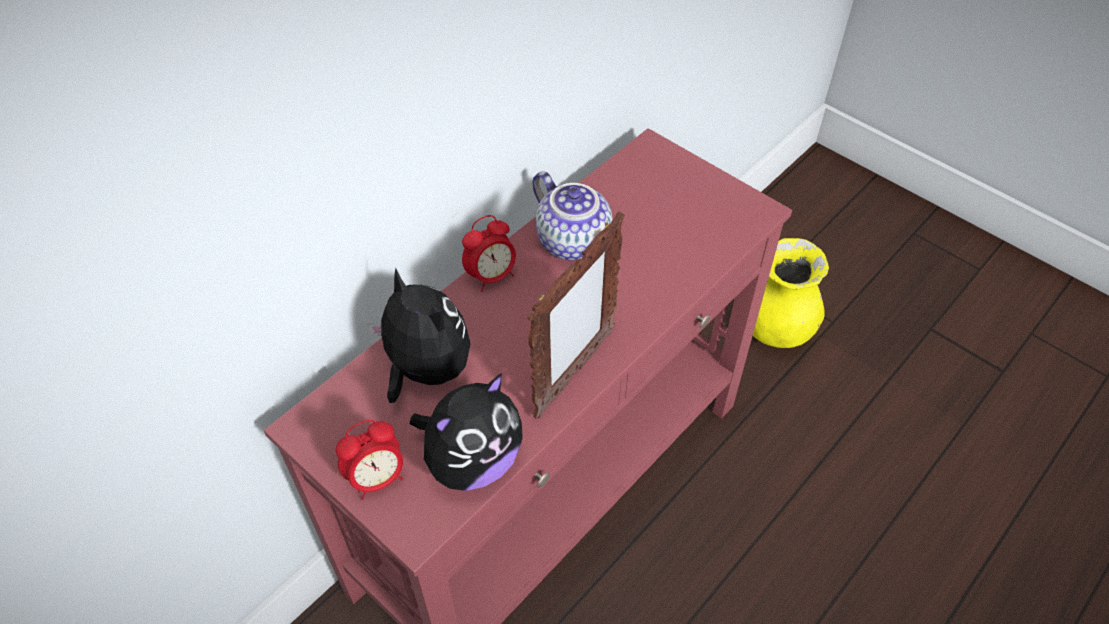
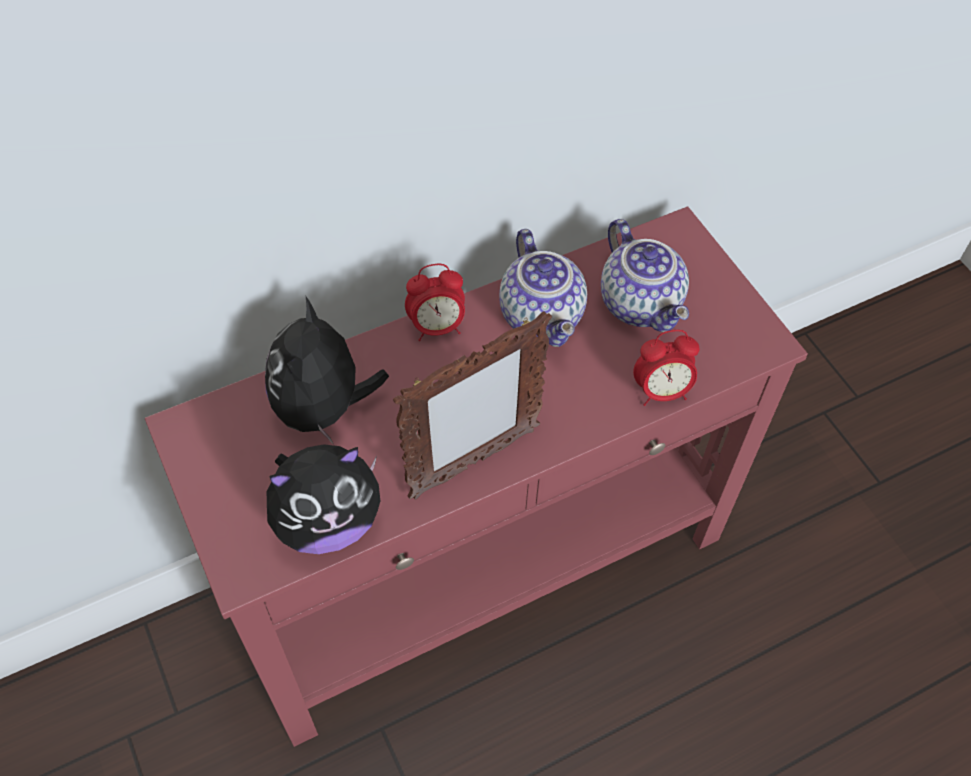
camera: 20 degrees right, 5 degrees up
alarm clock [336,420,403,500] -> alarm clock moved to [633,330,700,406]
plush toy [368,268,471,403] -> plush toy turned 150 degrees counterclockwise [265,297,389,443]
yellow vase [753,238,829,348] -> none
none -> teapot [601,219,689,332]

